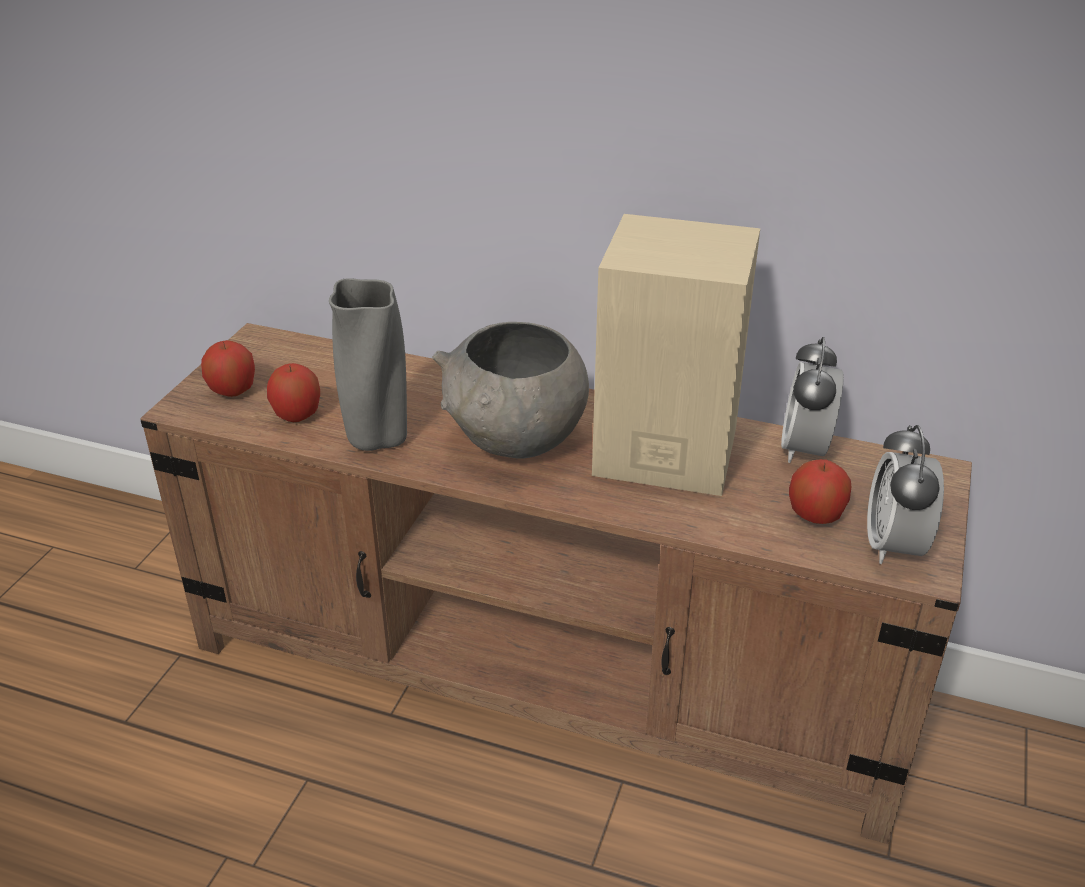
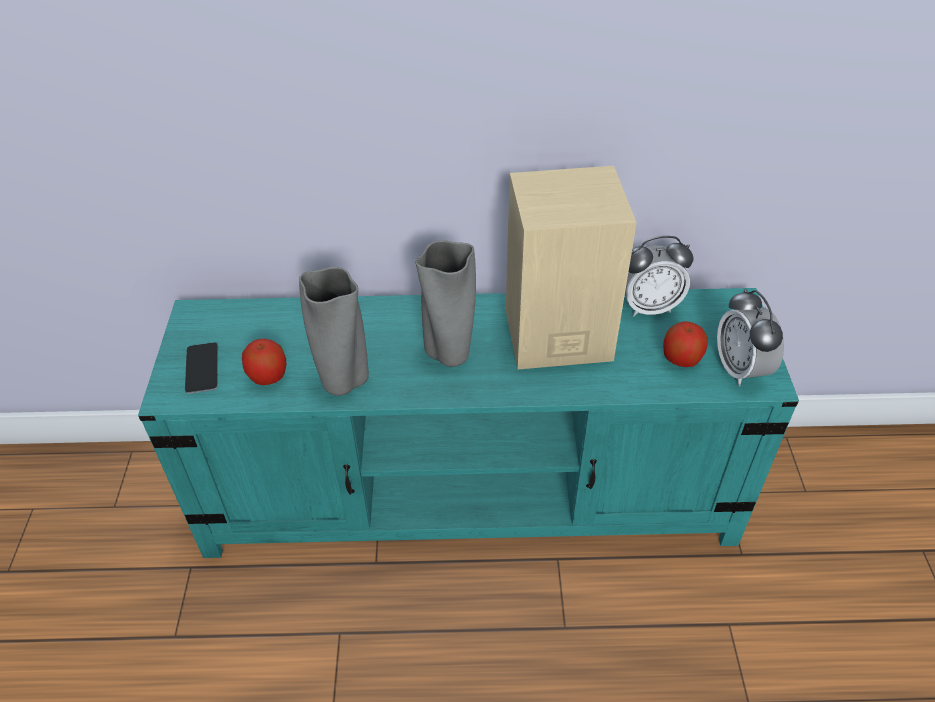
camera: 20 degrees left, 10 degrees up
brown tv stand [140,323,972,844] -> turquoise tv stand [138,288,799,558]
apple [201,340,255,397] -> phone [185,342,218,394]
grey bowl [432,322,589,458] -> grey vase [416,240,476,367]
alarm clock [781,337,844,463] -> alarm clock turned 90 degrees counterclockwise [625,236,694,317]

